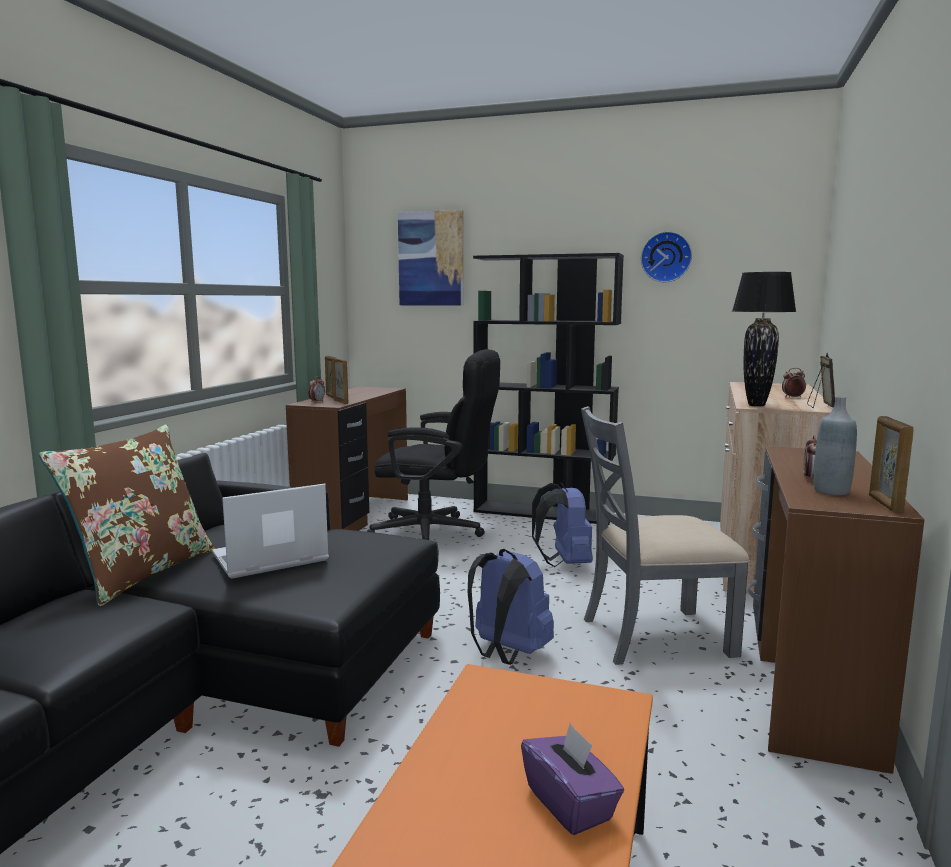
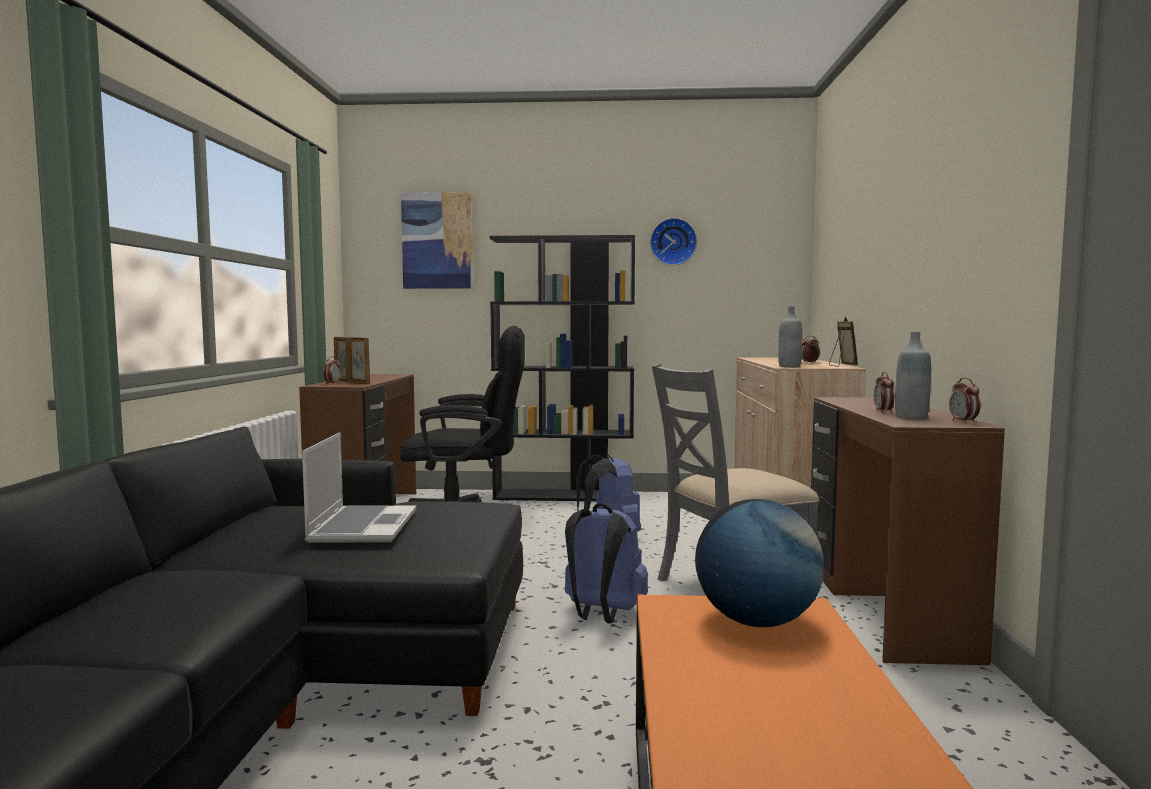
camera: 15 degrees left, 5 degrees down
brown pillow [39,424,215,606] -> none
laptop [212,484,329,579] -> laptop turned 135 degrees clockwise [302,432,416,543]
purple tissue box [521,723,624,835] -> none
black table lamp [732,272,796,407] -> grey bottle [778,306,802,367]
picture frame [869,416,914,514] -> alarm clock [949,377,980,424]
none -> globe [695,499,824,627]

